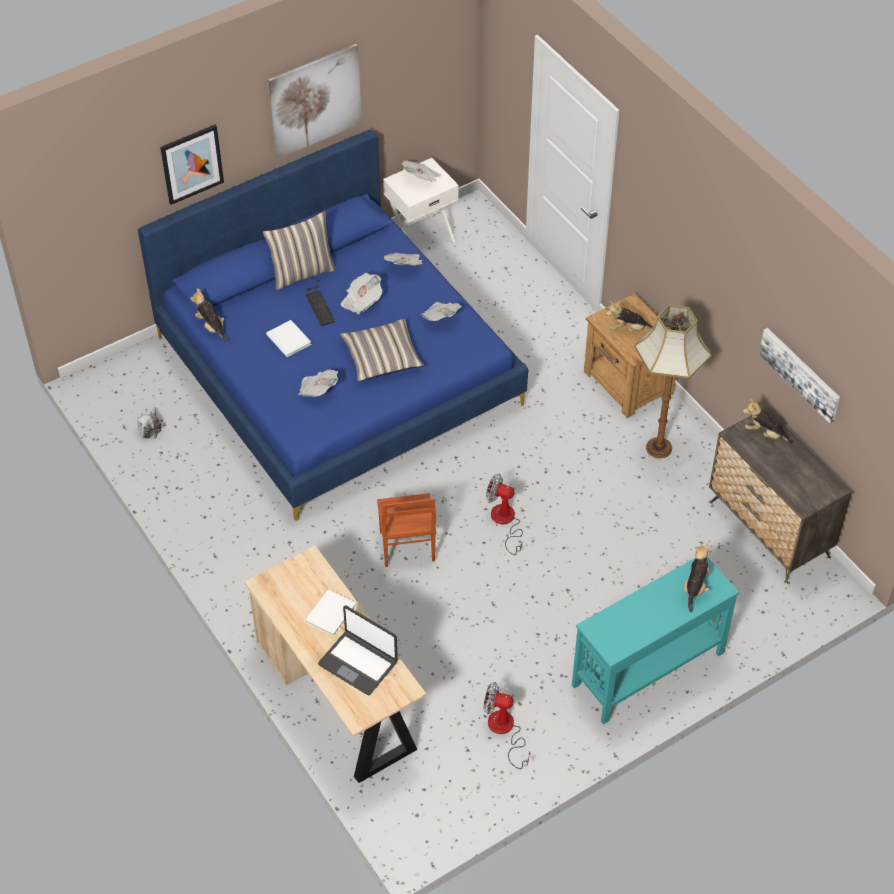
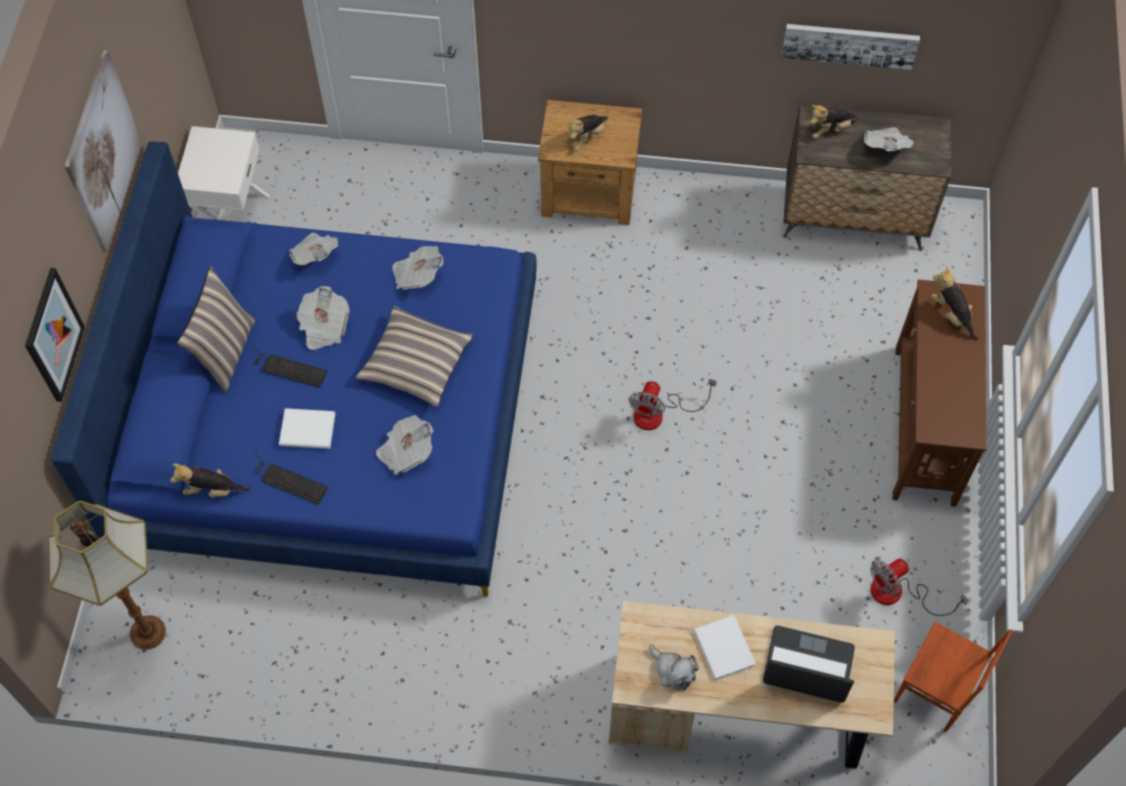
camera: 50 degrees left, 10 degrees up
plush toy [137,407,162,439] -> plush toy moved to [649,645,699,691]
laptop [318,605,398,695] -> laptop turned 150 degrees counterclockwise [763,626,855,703]
brown chair [377,493,436,567] -> brown chair moved to [894,622,1013,732]
newspaper [402,161,441,182] -> newspaper moved to [864,127,914,151]
fan [486,474,523,555] -> fan turned 45 degrees counterclockwise [628,379,717,430]
turquoise console table [572,557,739,725] -> brown console table [892,279,987,507]
floor lamp [634,305,712,459] -> floor lamp moved to [48,501,166,650]
none -> keyboard [253,451,328,505]

